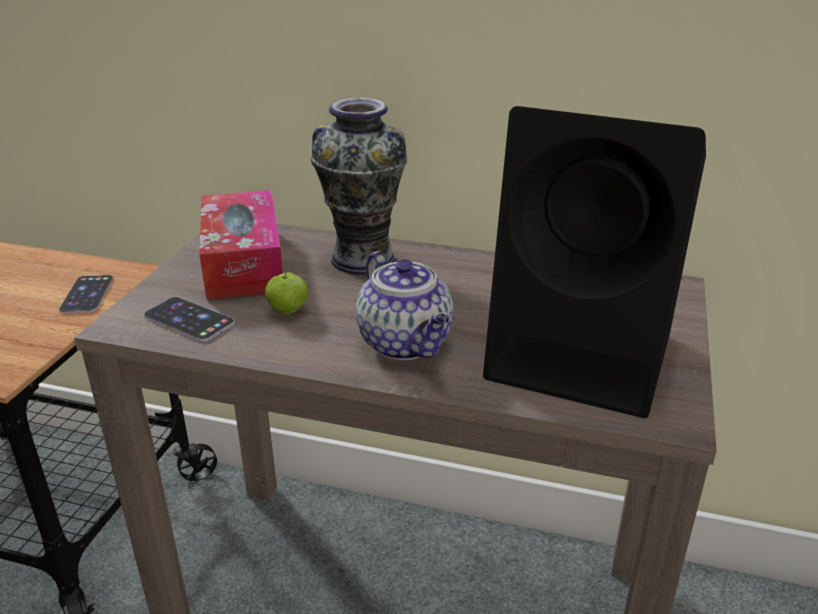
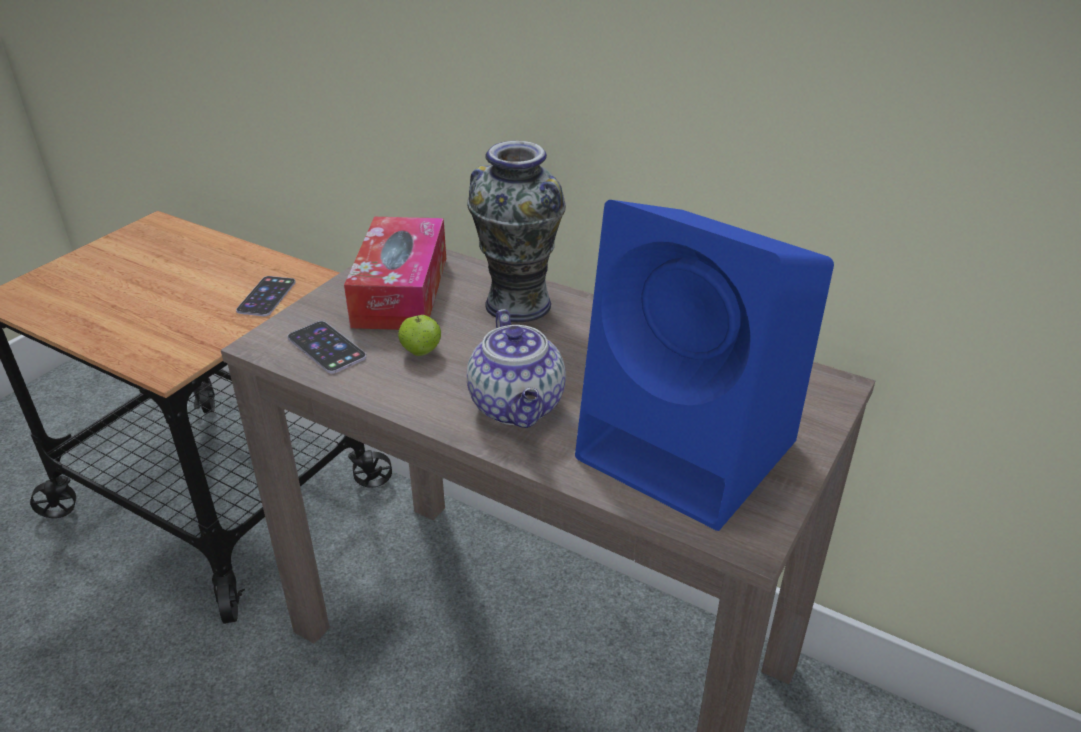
camera: 15 degrees right, 5 degrees up
black speaker [483,106,706,418] -> blue speaker [575,200,834,531]

